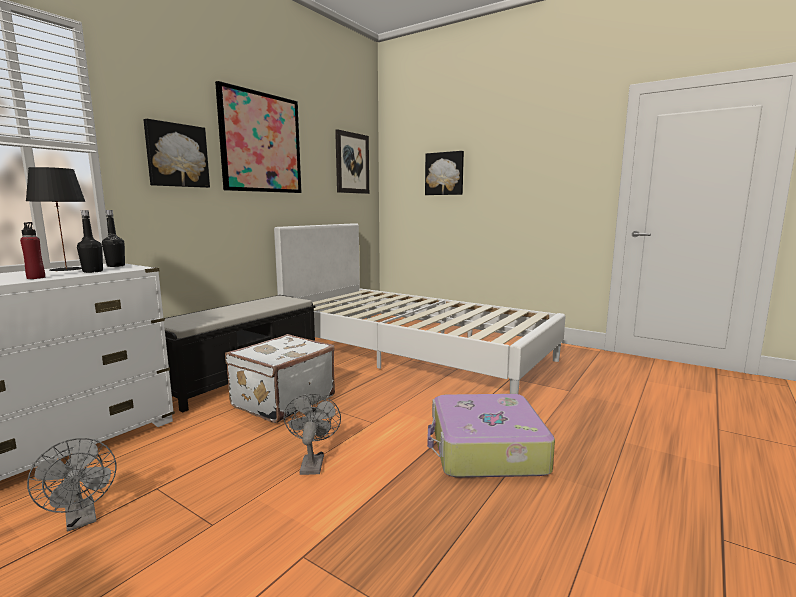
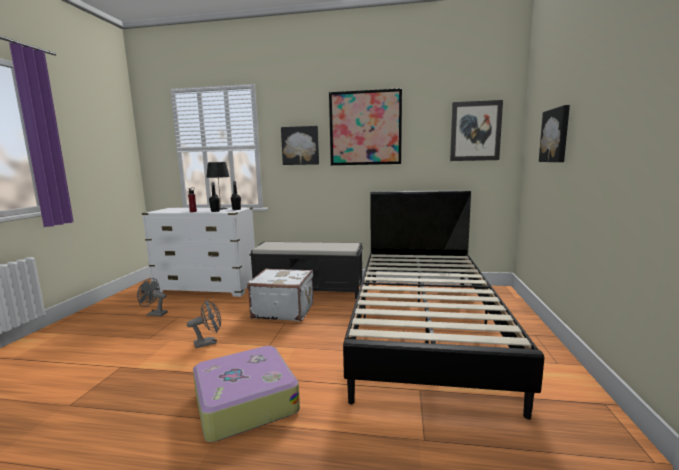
camera: 65 degrees right, 0 degrees up
grey fan [27,438,117,531] -> grey fan turned 75 degrees clockwise [137,278,168,316]
white bed [274,223,566,394] -> black bed [343,190,544,420]

